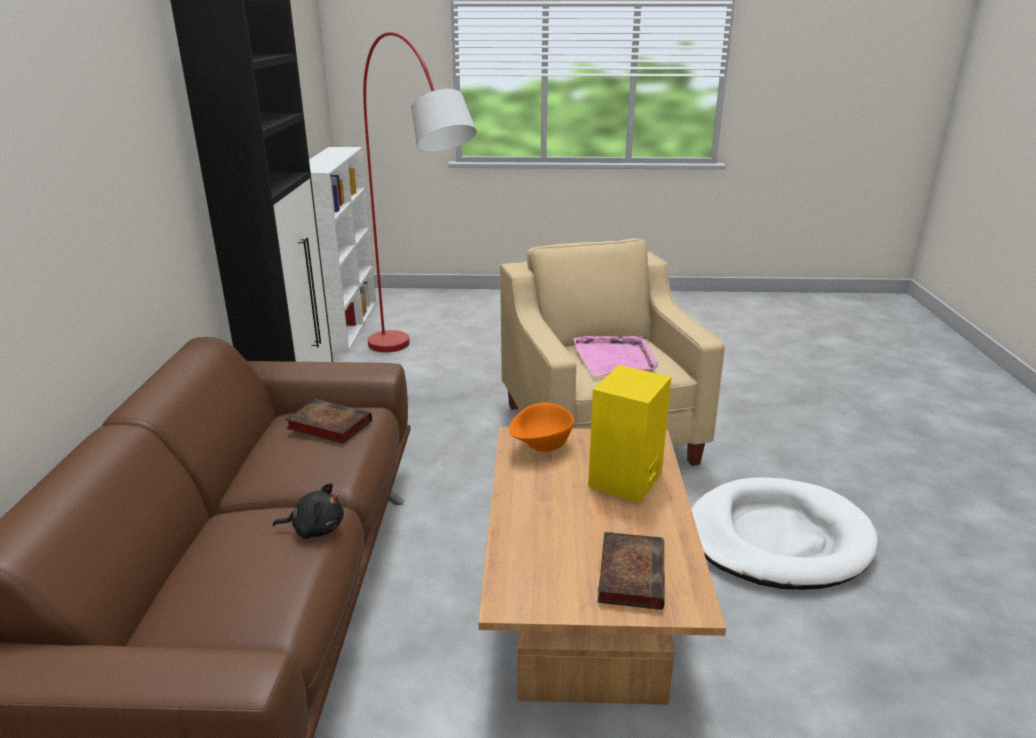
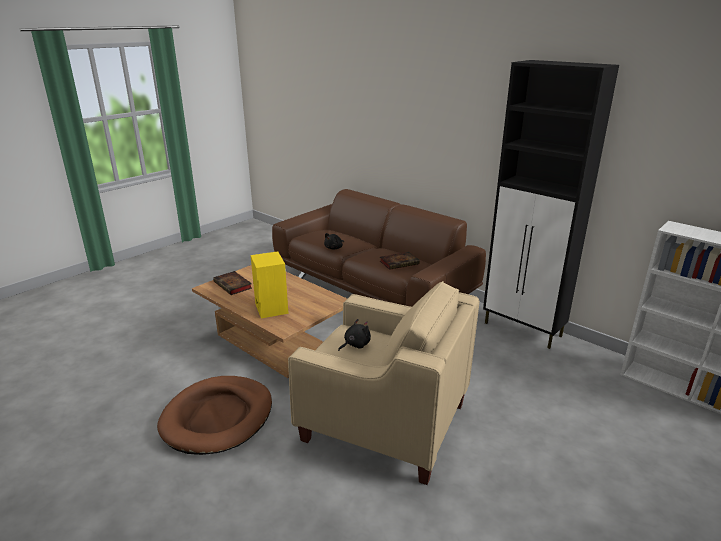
camera: 130 degrees right, 0 degrees up
red floor lamp [363,32,477,352] -> none
orange bowl [509,402,574,452] -> none
pink tray [573,336,658,376] -> black plush toy [338,319,371,351]
white dog bed [691,478,878,590] -> brown dog bed [157,376,272,455]

